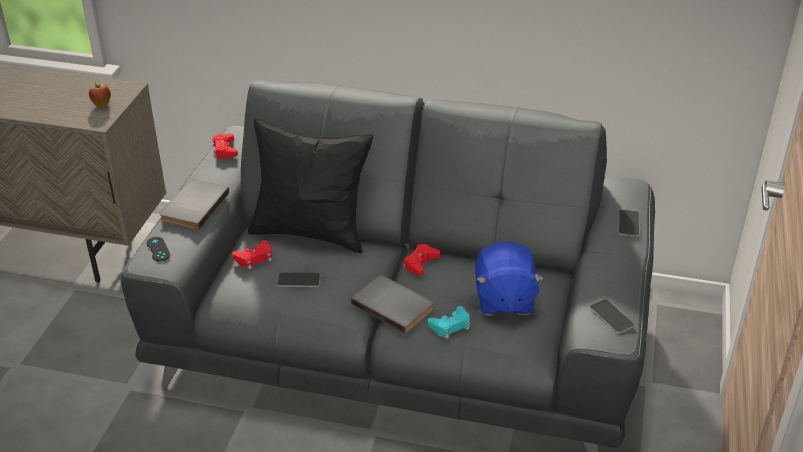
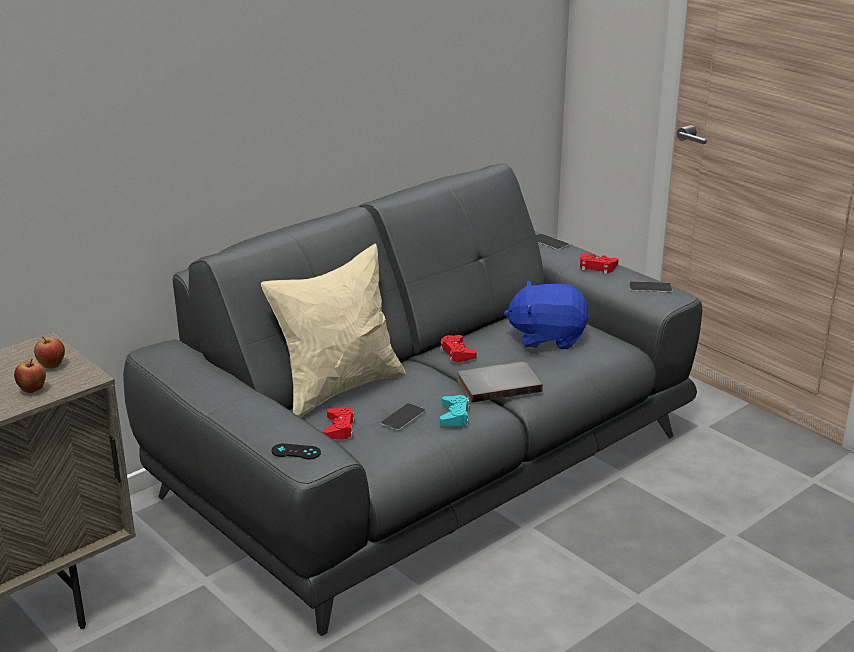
camera: 55 degrees left, 10 degrees down
grey book [160,179,229,230] -> none
red game controller [212,134,238,159] -> red game controller moved to [580,253,619,274]
black pillow [248,119,373,253] -> beige pillow [261,244,406,418]
turquoise game controller [428,306,470,339] -> turquoise game controller moved to [440,395,470,427]
blue plush toy [475,242,544,316] -> blue plush toy turned 150 degrees clockwise [504,281,590,349]
none -> apple [14,359,46,393]

